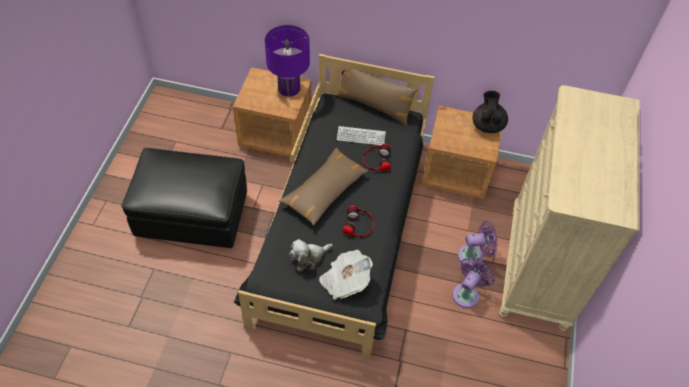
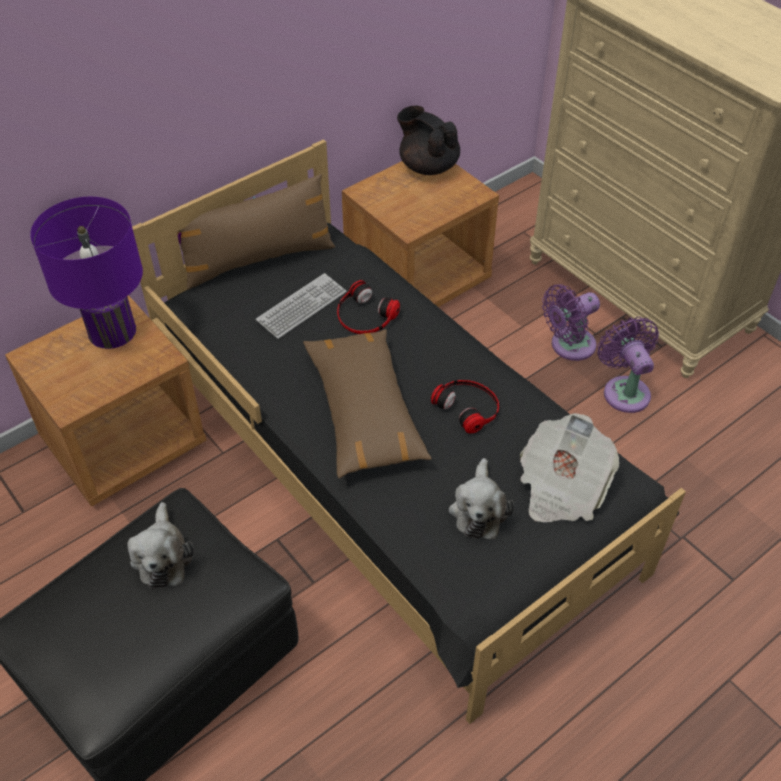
camera: 50 degrees left, 5 degrees down
purple fan [458,221,497,265] -> purple fan turned 150 degrees counterclockwise [542,284,600,361]
none -> plush toy [127,502,193,589]

